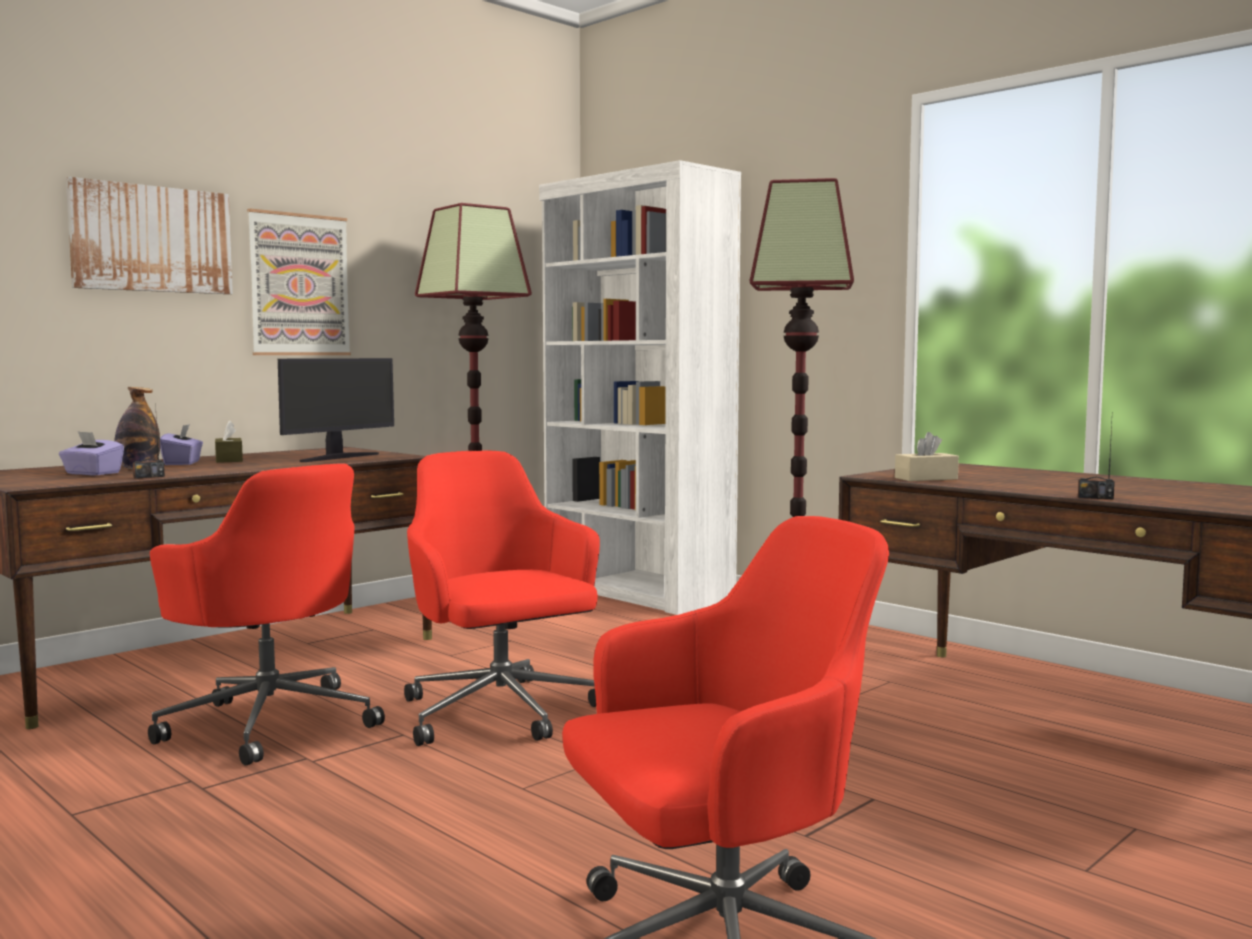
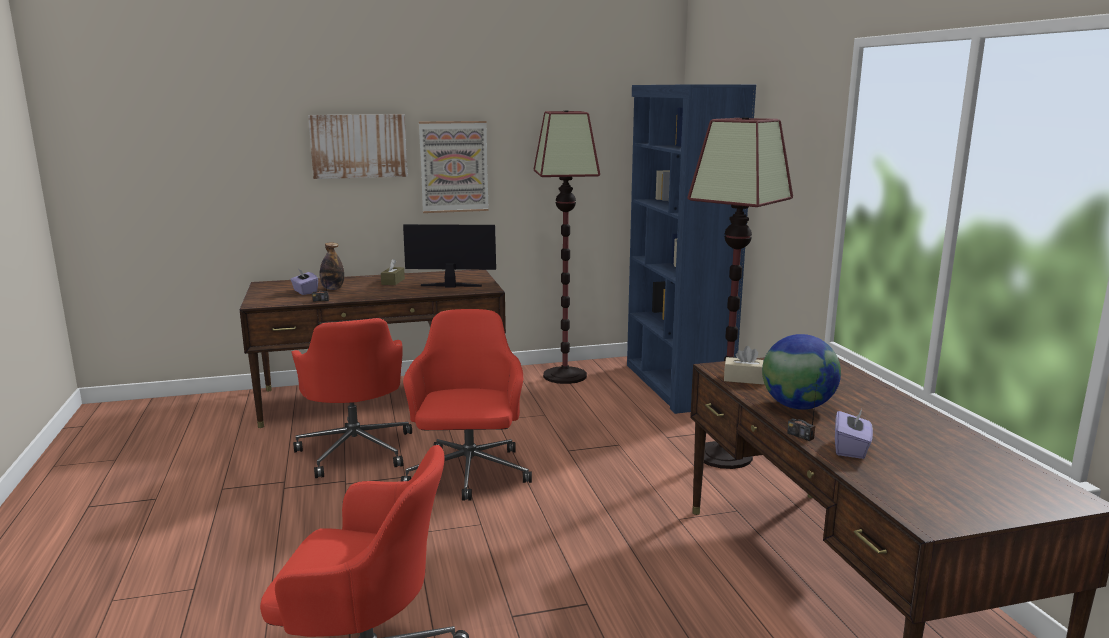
camera: 30 degrees right, 10 degrees up
purple tissue box [160,424,203,465] -> purple tissue box moved to [835,407,873,459]
monitor [278,358,394,462] -> monitor turned 150 degrees counterclockwise [403,224,496,288]
white bookcase [539,160,741,615] -> blue bookcase [627,84,756,414]
none -> globe [762,334,841,410]

